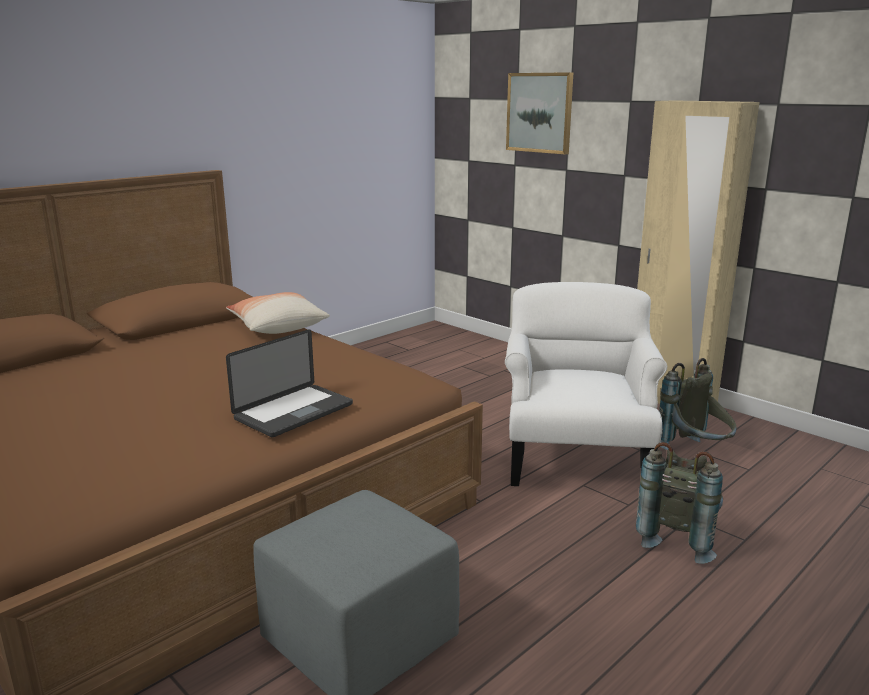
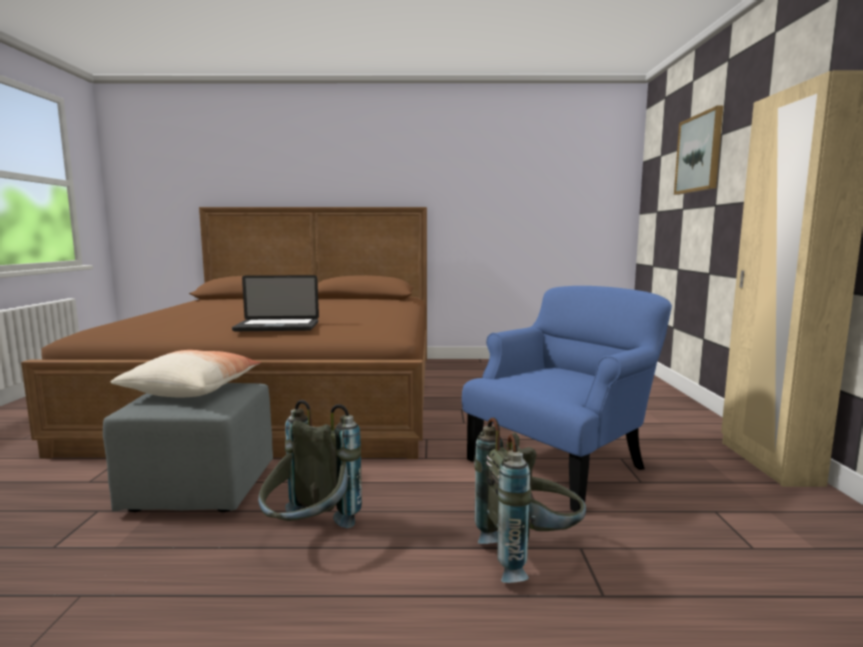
camera: 45 degrees right, 10 degrees down
pillow [226,292,330,334] -> pillow moved to [111,350,261,397]
white armchair [505,282,667,486] -> blue armchair [462,286,672,512]
grey backpack [659,358,736,450] -> grey backpack moved to [258,400,362,528]

